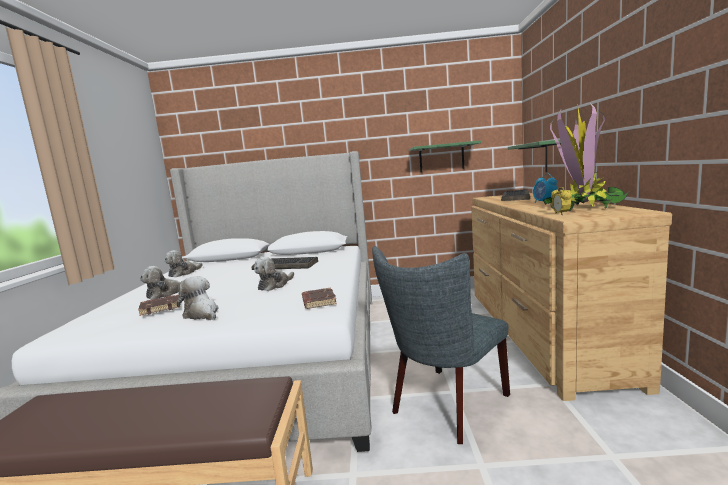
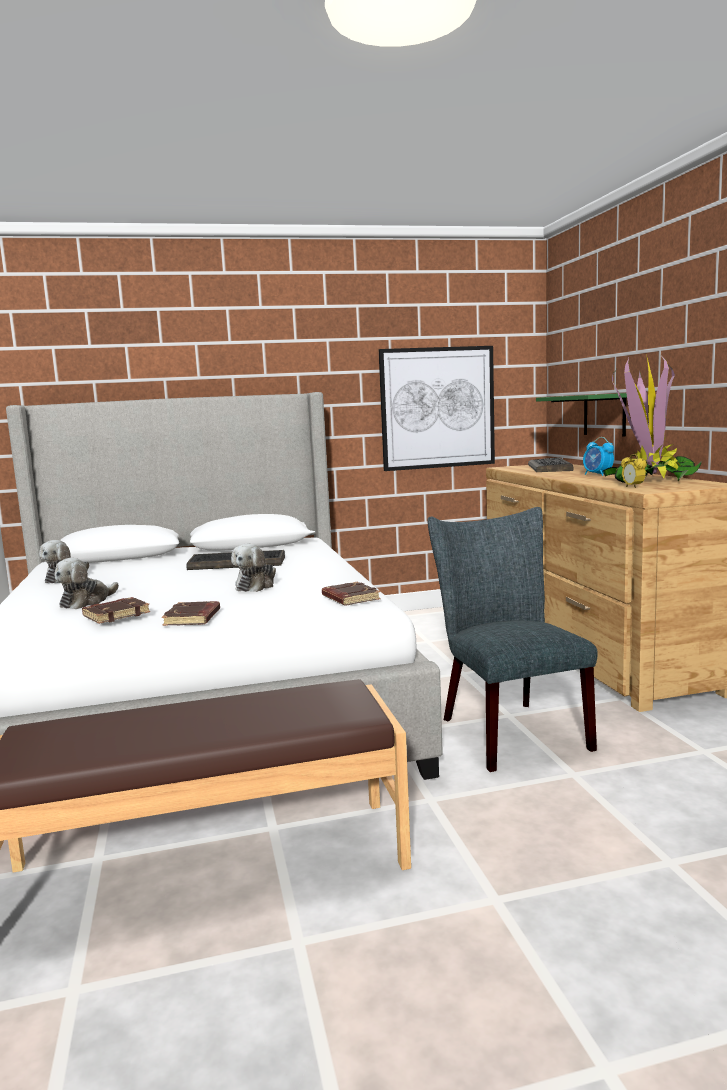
camera: 15 degrees left, 0 degrees up
plush toy [176,276,219,320] -> brown book [162,601,220,626]
grey chair [372,246,510,444] -> grey chair turned 135 degrees clockwise [428,507,598,772]
green shelf [410,140,481,173] -> picture [379,346,495,471]

